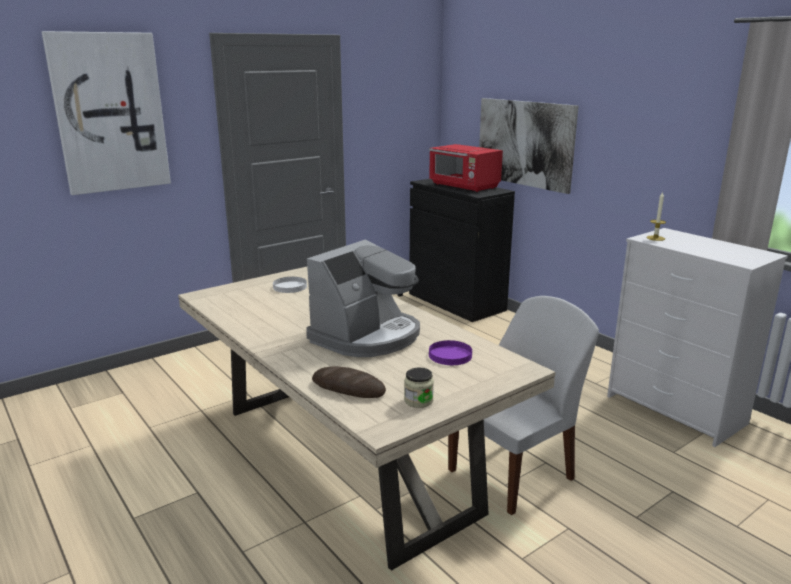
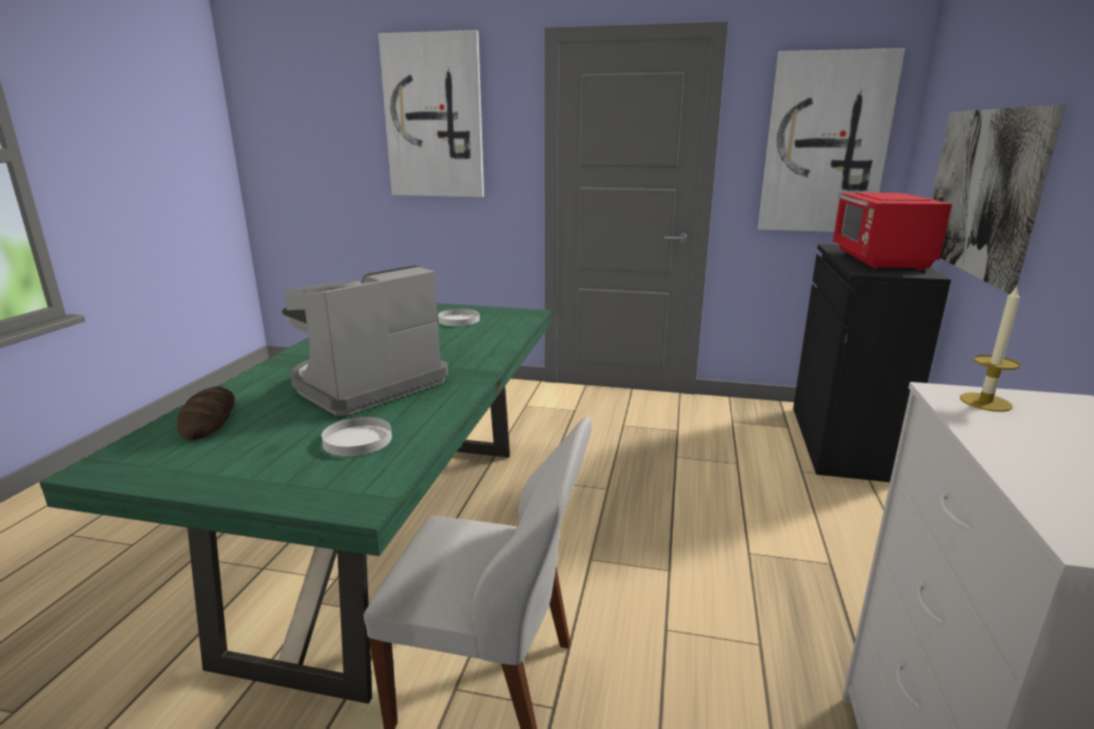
camera: 50 degrees right, 0 degrees up
beige dining table [178,267,556,571] -> green dining table [39,303,551,704]
coffee machine [306,240,420,357] -> coffee machine turned 135 degrees clockwise [282,265,448,416]
jar [404,368,434,408] -> none
purple plate [429,340,472,365] -> white plate [322,417,392,456]
none -> picture [758,48,905,232]

